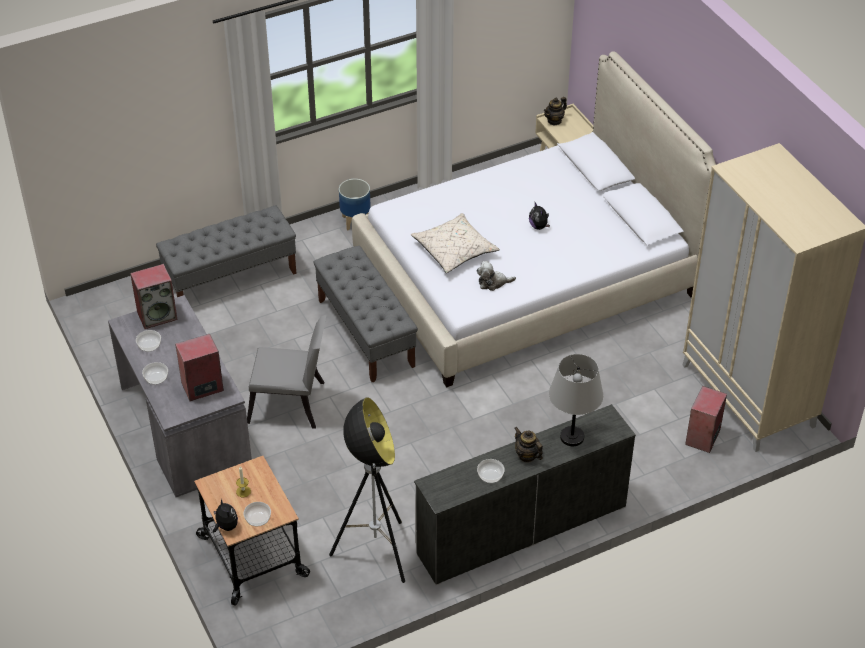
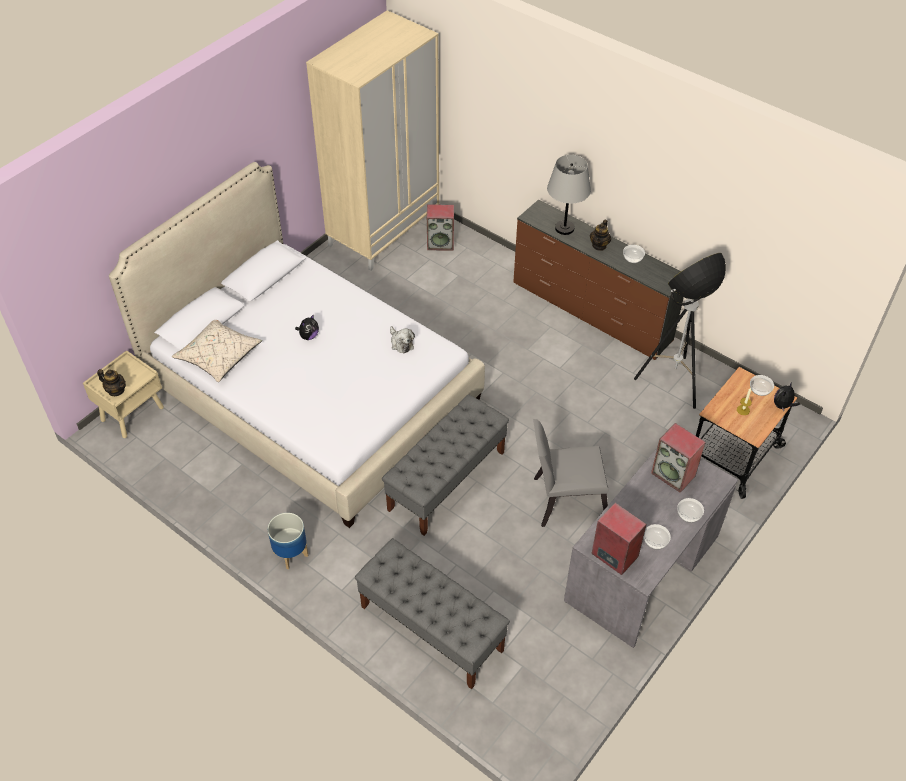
camera: 115 degrees left, 5 degrees up
grey chair [247,315,326,429] -> grey chair turned 75 degrees counterclockwise [533,419,609,527]
beige pillow [411,213,500,273] -> beige pillow moved to [172,320,262,382]
white dresser [414,404,636,585] -> brown dresser [513,199,684,360]

